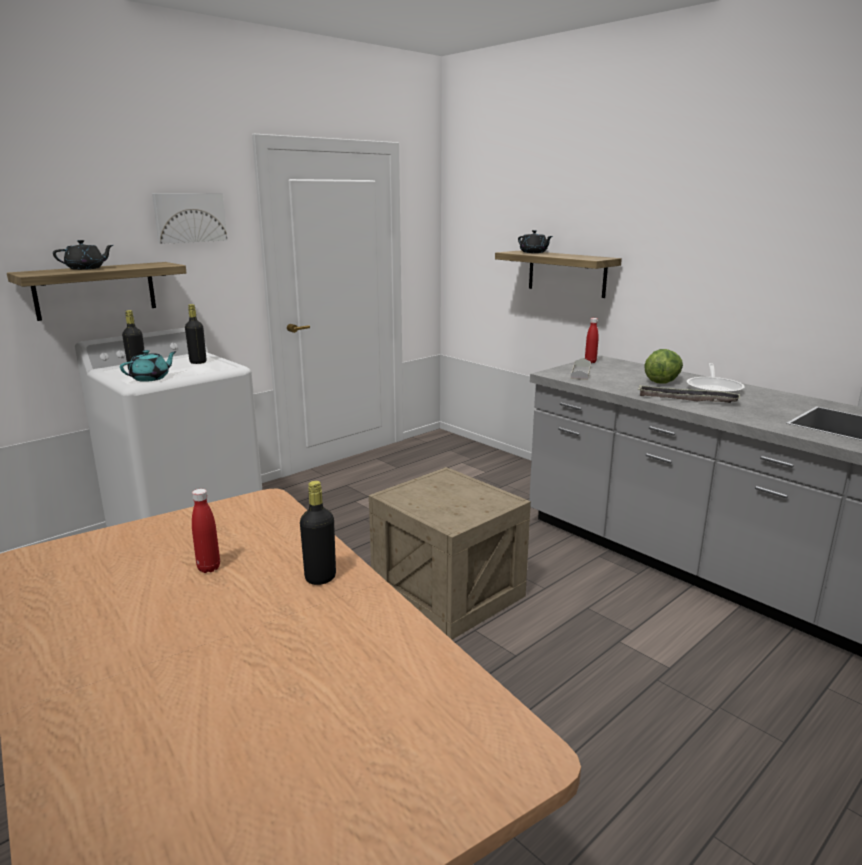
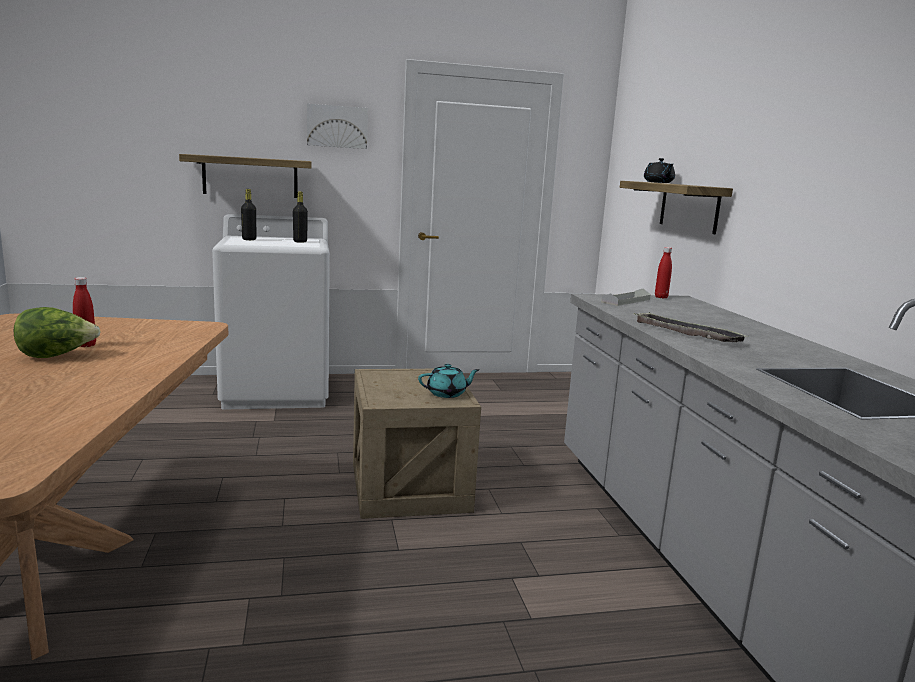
camera: 30 degrees right, 5 degrees down
black teapot [53,240,113,270] -> none
turquoise teapot [120,350,177,382] -> turquoise teapot moved to [418,364,480,398]
black bottle [300,481,336,585] -> none
lettuce [644,349,683,384] -> lettuce moved to [14,307,101,358]
frying pan [687,363,745,394] -> none

